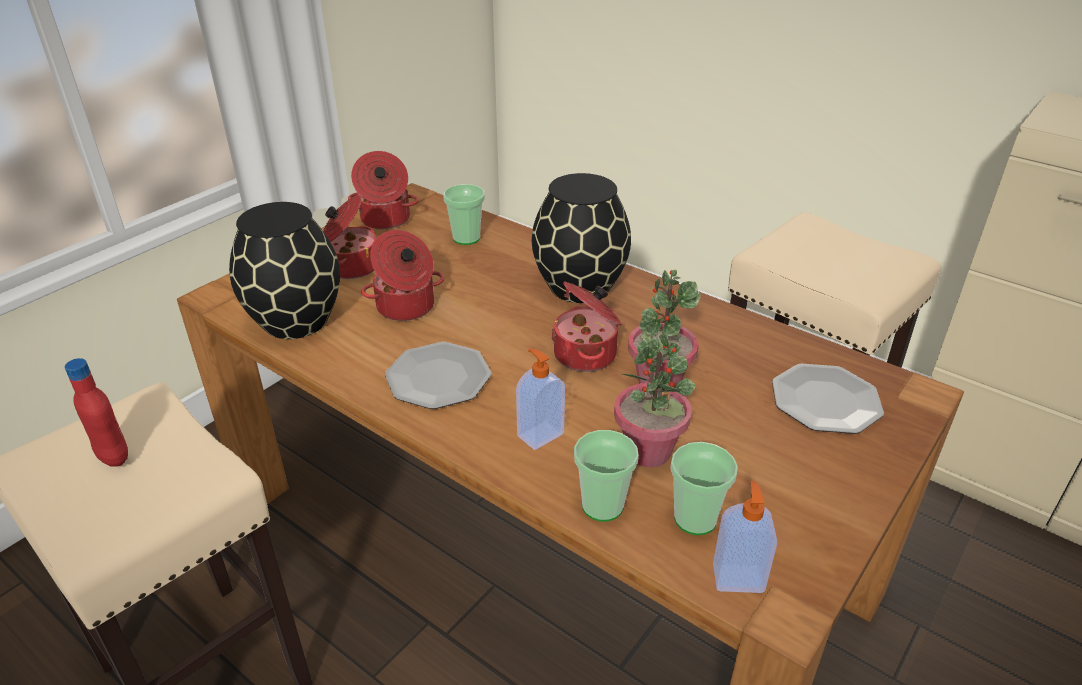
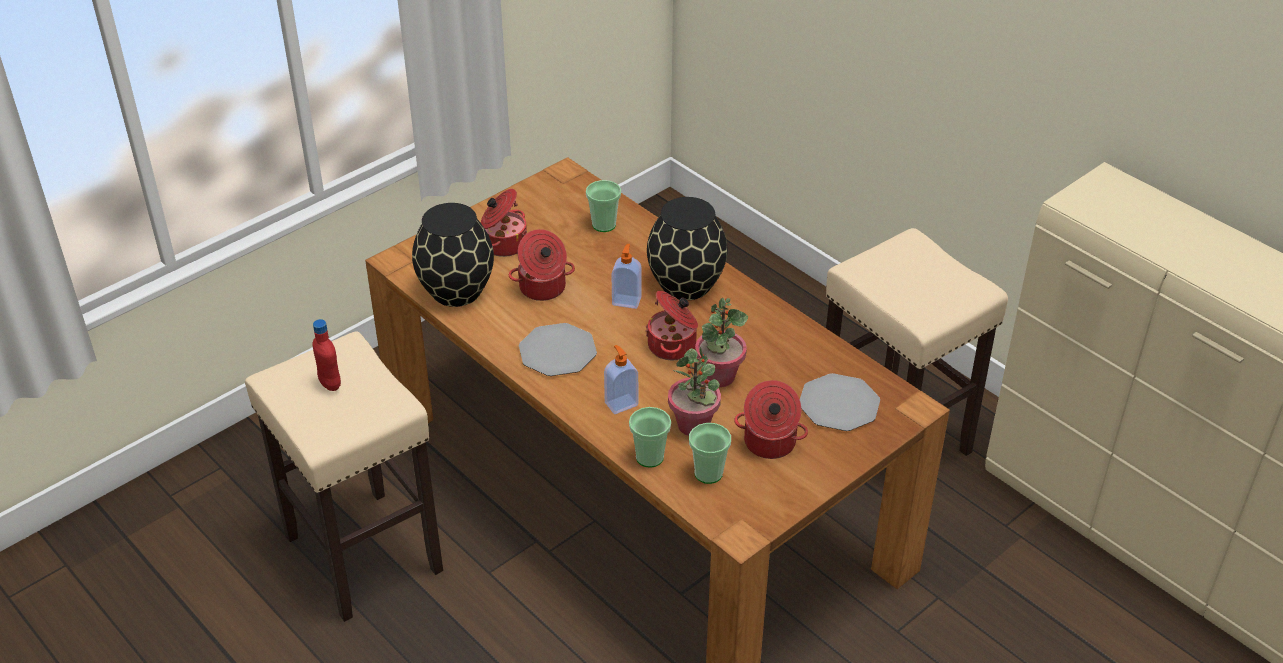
camera: 10 degrees right, 5 degrees up
cooking pot [348,151,418,229] -> cooking pot moved to [734,380,808,459]
soap dispenser [713,481,777,593] -> soap dispenser moved to [611,244,641,309]

